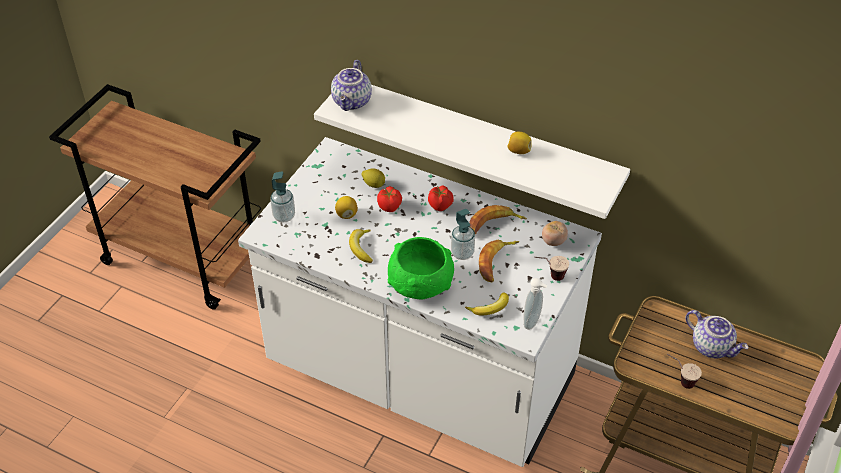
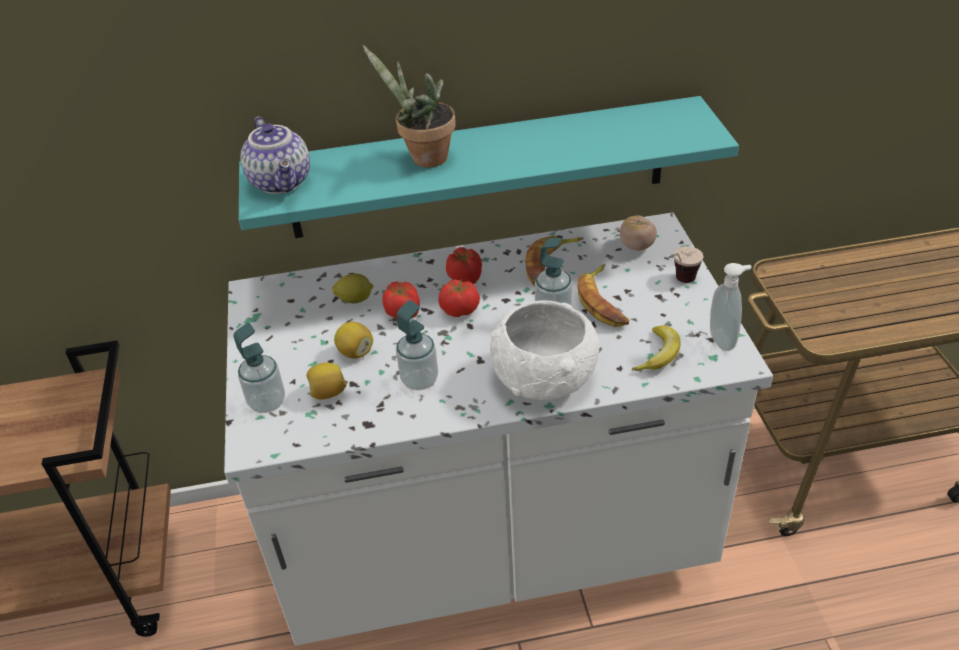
camera: 35 degrees left, 5 degrees down
white shelf [314,85,630,219] -> turquoise shelf [239,96,739,238]
banana [349,229,373,263] -> soap dispenser [396,300,438,391]
green bowl [388,237,454,300] -> white bowl [490,301,599,400]
lemon [507,132,532,154] -> lemon moved to [307,363,347,400]
cup [667,354,702,389] -> none
teapot [685,310,748,358] -> none
none -> potted plant [363,45,456,167]
none -> tomato [439,279,480,317]

